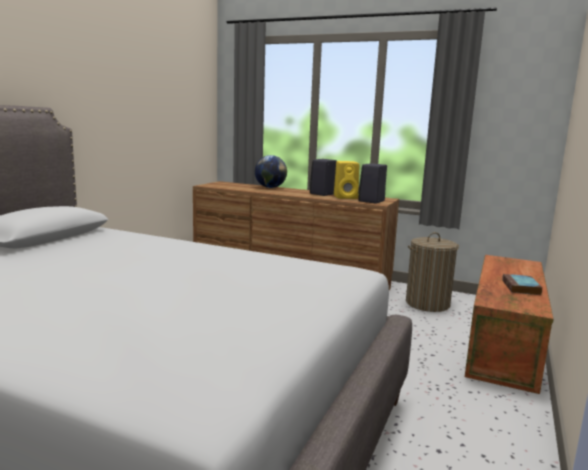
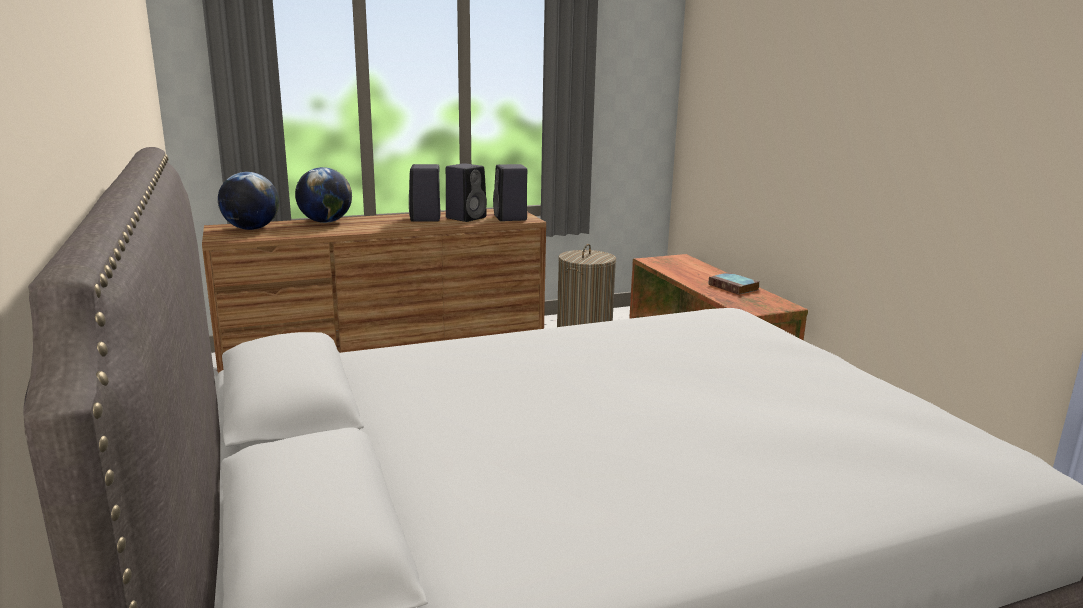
camera: 45 degrees left, 5 degrees up
yellow speaker [334,161,359,199] -> black speaker [446,163,487,222]
none -> globe [218,172,279,230]

